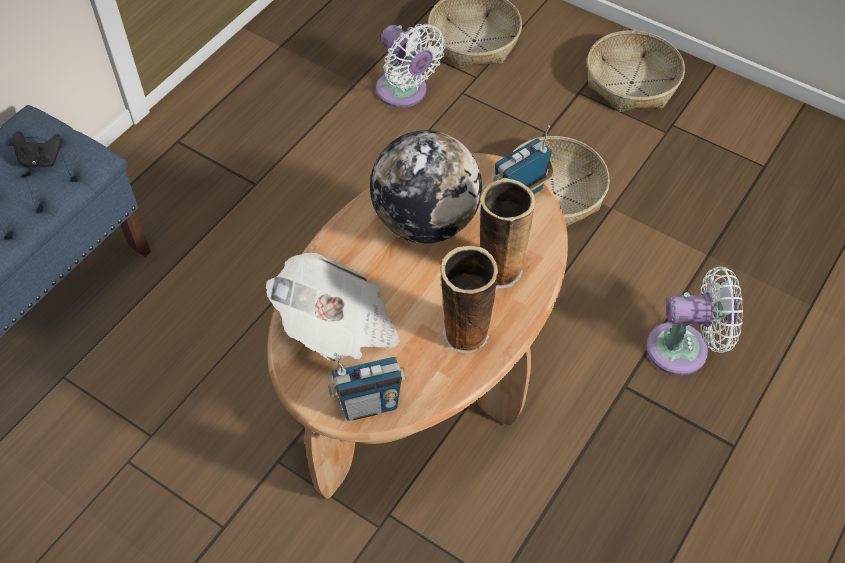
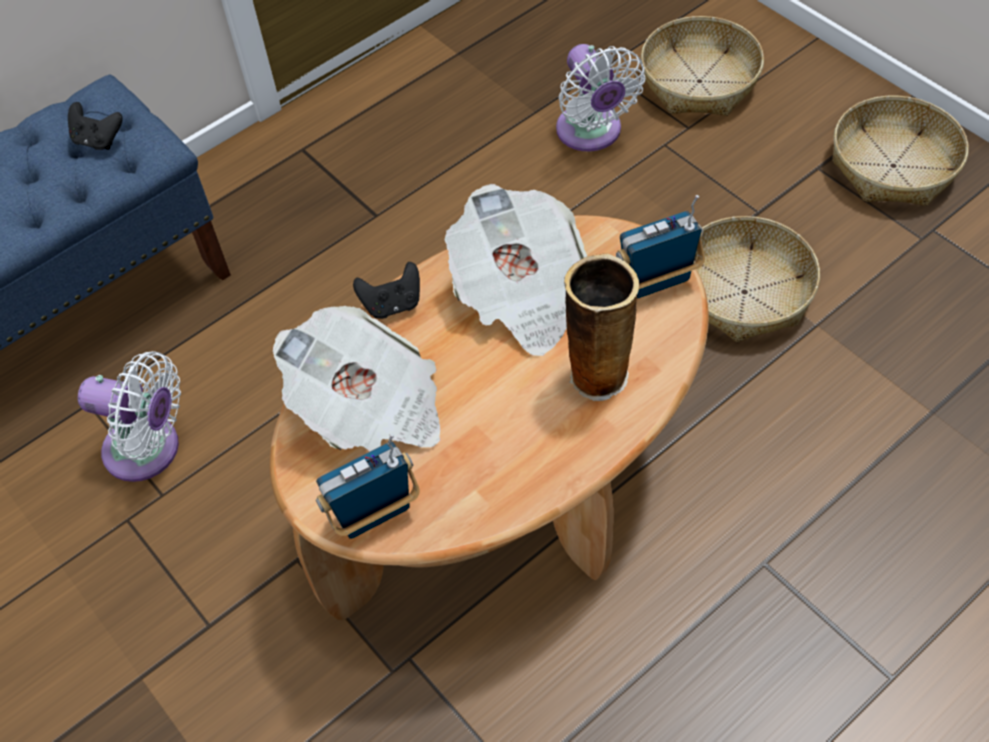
camera: 20 degrees right, 0 degrees up
radio [328,353,406,421] -> radio turned 150 degrees clockwise [316,433,420,539]
globe [370,130,482,243] -> newspaper [445,184,587,356]
vase [440,246,498,354] -> none
white fan [646,266,743,376] -> white fan moved to [78,351,181,482]
none -> black game controller [353,262,420,319]

